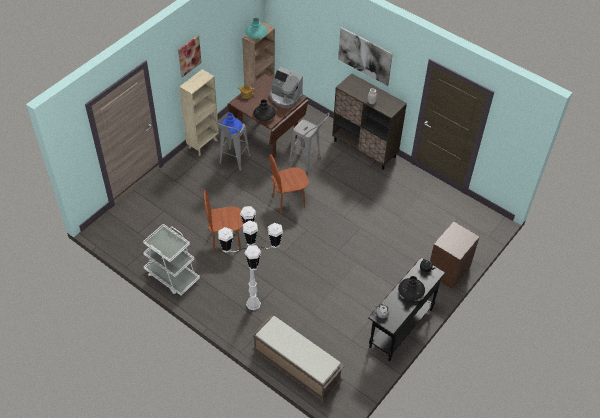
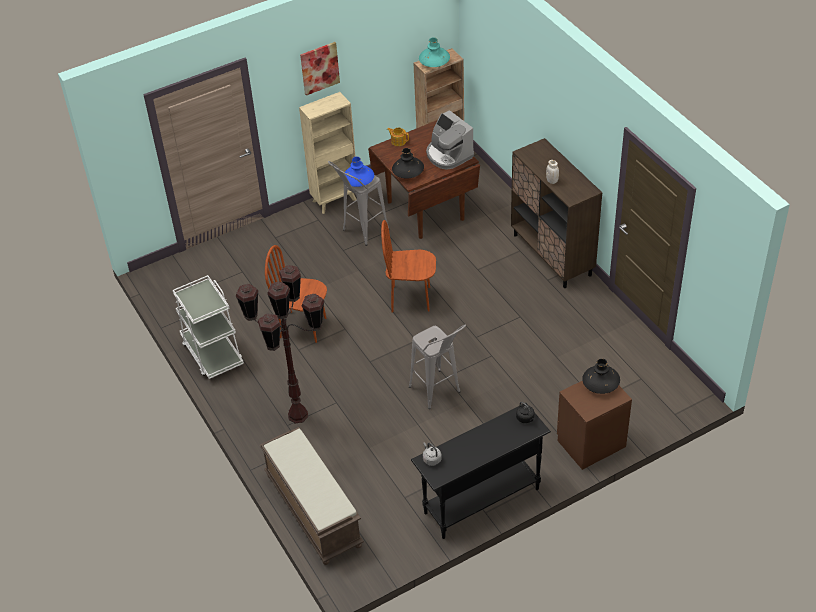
camera: 25 degrees right, 5 degrees down
white floor lamp [218,206,283,310] -> brown floor lamp [236,265,324,423]
grey stool [289,113,330,172] -> grey stool moved to [409,324,466,409]
picture [338,27,393,86] -> none
black vase [398,276,425,301] -> black vase moved to [582,359,620,394]

